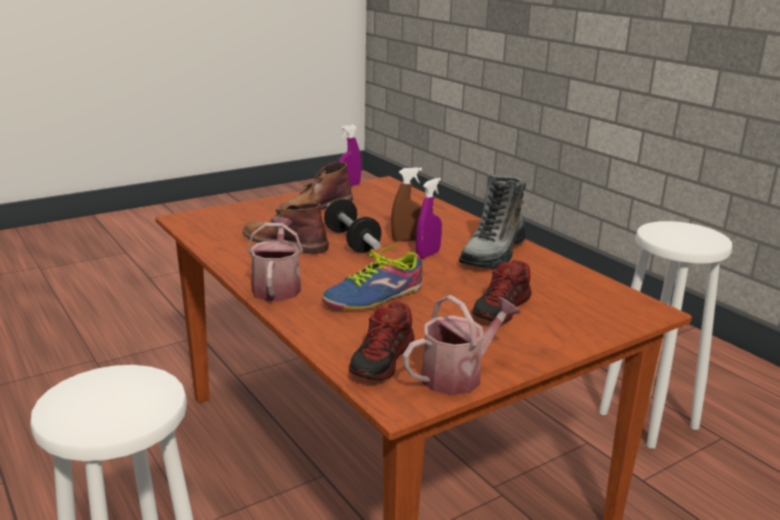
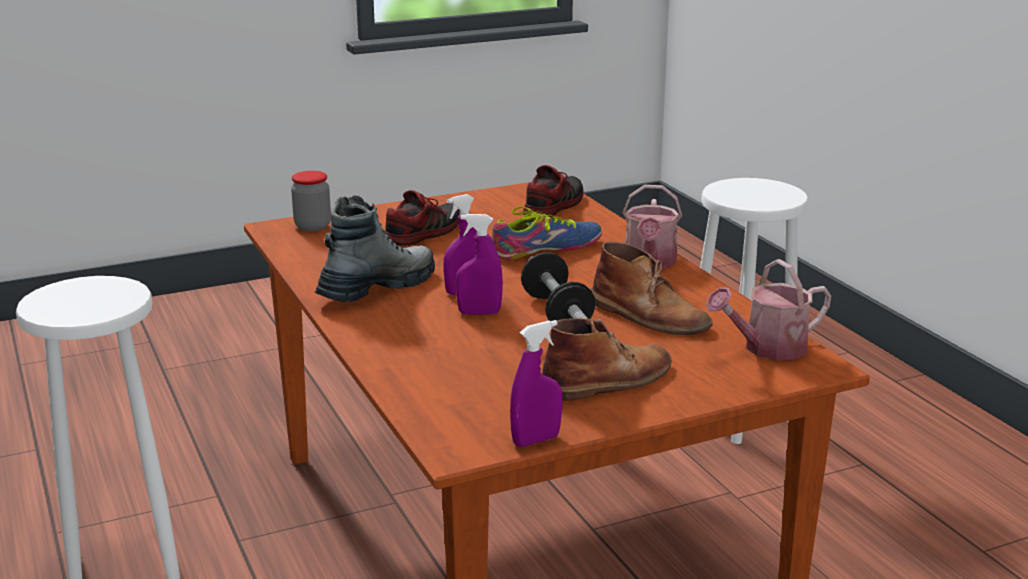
camera: 170 degrees left, 0 degrees up
brown spray bottle [391,167,422,241] -> purple spray bottle [456,214,503,315]
watering can [403,295,520,395] -> watering can moved to [706,259,831,361]
none -> jar [291,171,331,231]

